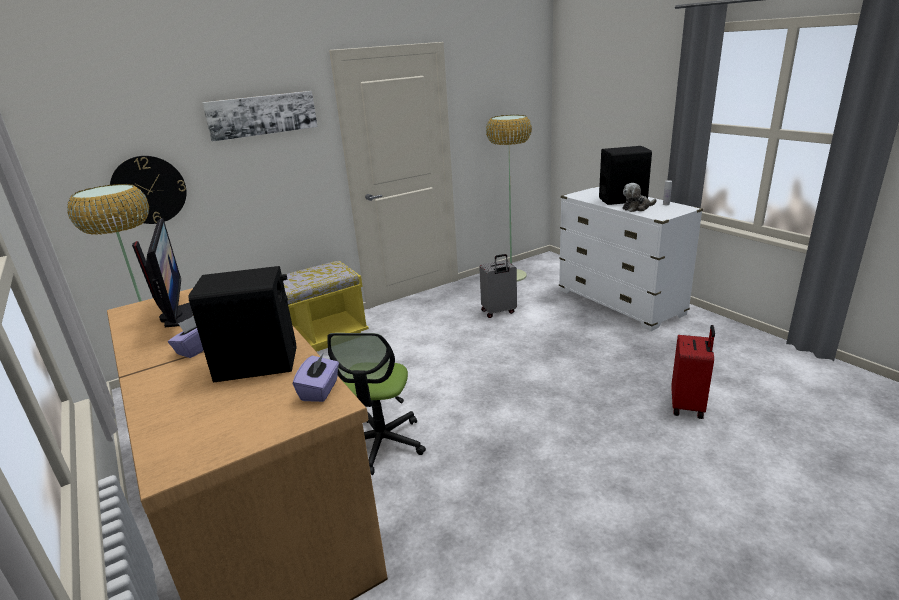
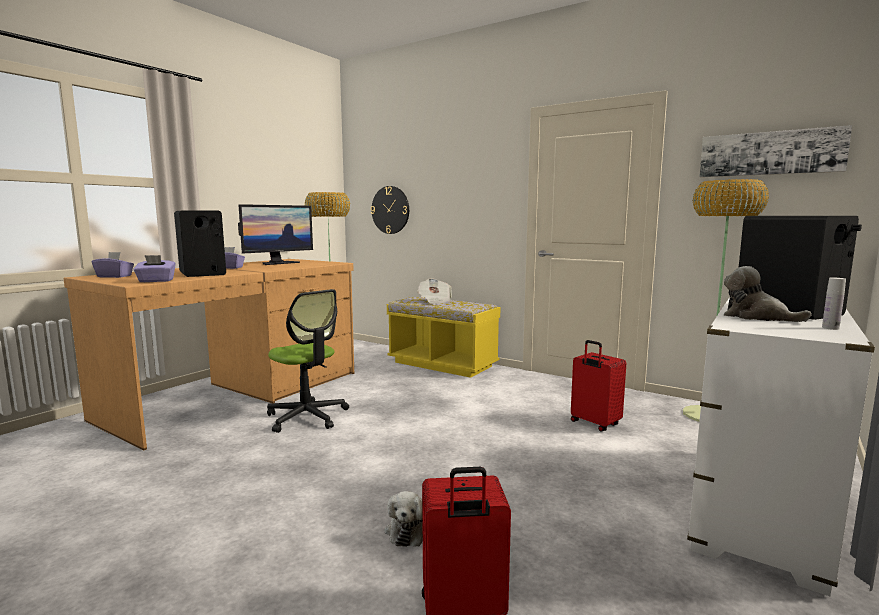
camera: 65 degrees right, 15 degrees down
picture [202,91,318,142] -> picture moved to [699,125,852,177]
office chair [327,333,426,475] -> office chair turned 120 degrees counterclockwise [267,289,349,433]
grey suitcase [479,254,517,318] -> red suitcase [571,340,626,431]
none -> purple tissue box [92,252,134,278]
none -> plush toy [384,491,423,547]
none -> newspaper [417,278,452,305]

